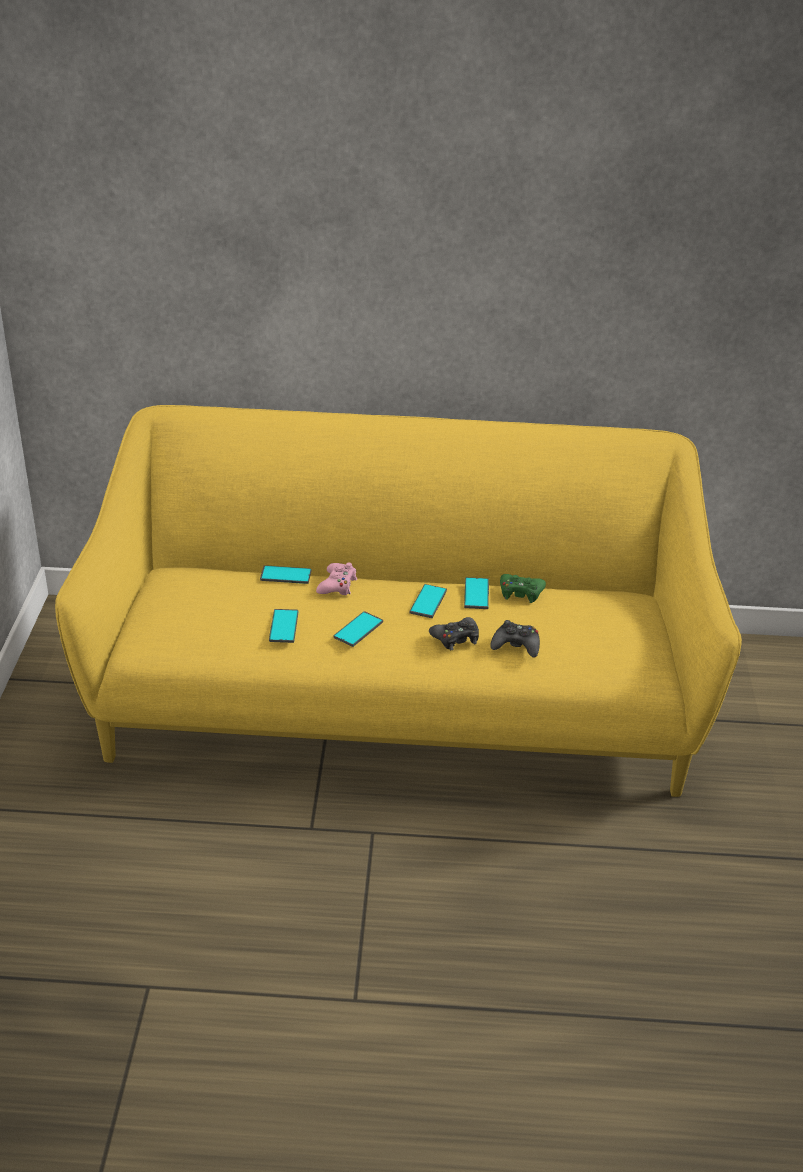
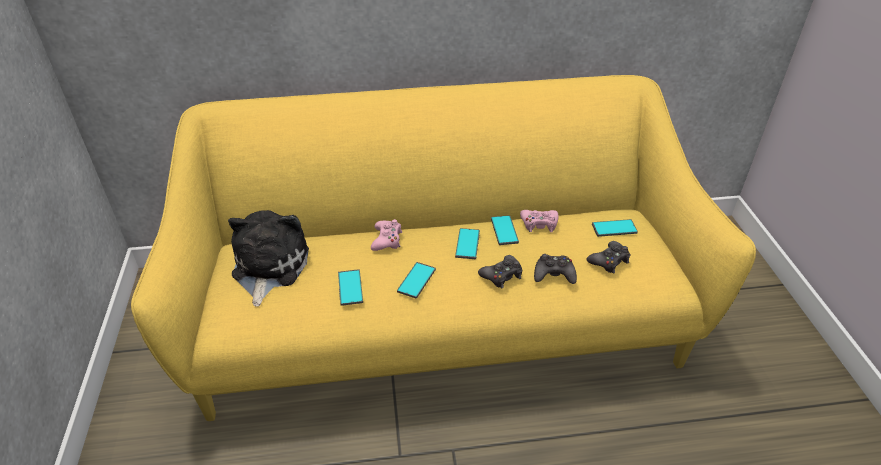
camera: 10 degrees left, 5 degrees up
phone [260,565,311,584] -> phone moved to [592,219,638,237]
green game controller [500,574,546,603] -> pink game controller [520,210,559,232]
none -> plush toy [228,210,309,307]
none -> black game controller [587,241,630,274]

